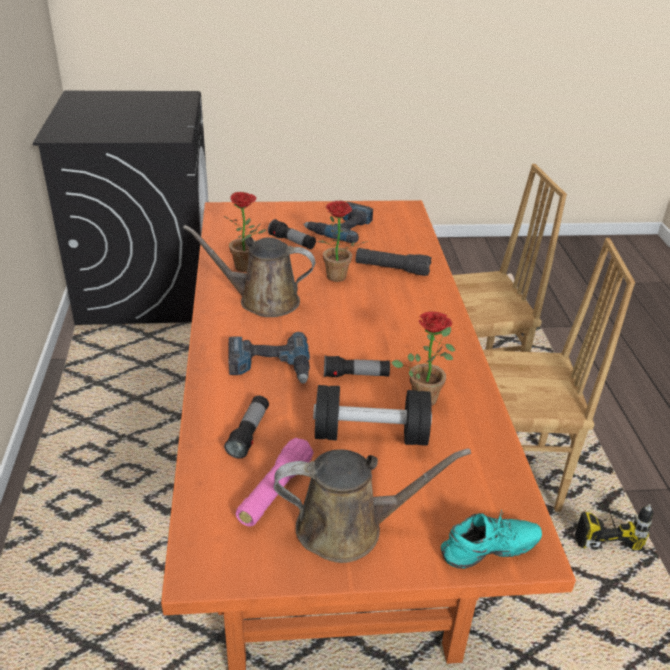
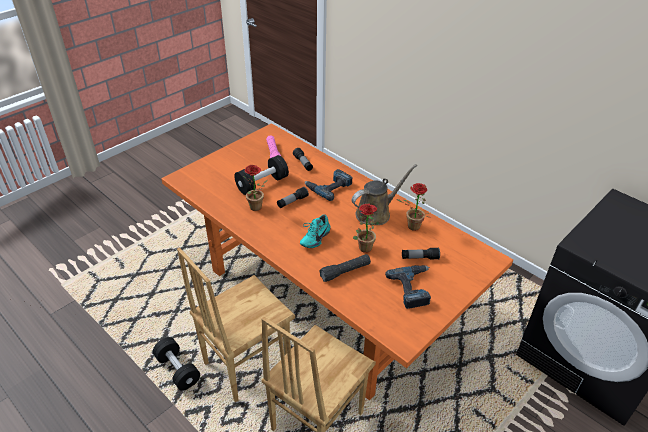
camera: 140 degrees right, 5 degrees up
brown watering can [274,449,471,563] -> none
turquoise shoe [441,509,542,569] -> turquoise shoe moved to [300,215,331,248]
power drill [575,493,654,550] -> black dumbbell [153,337,200,391]

